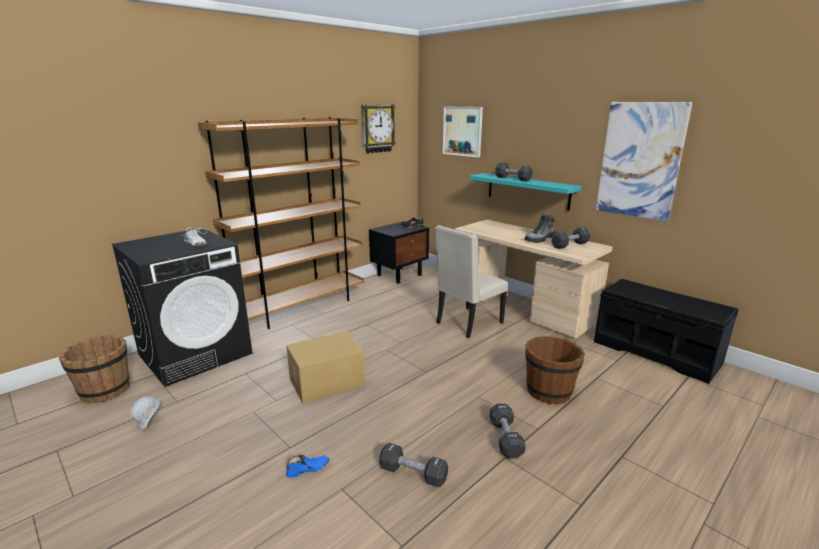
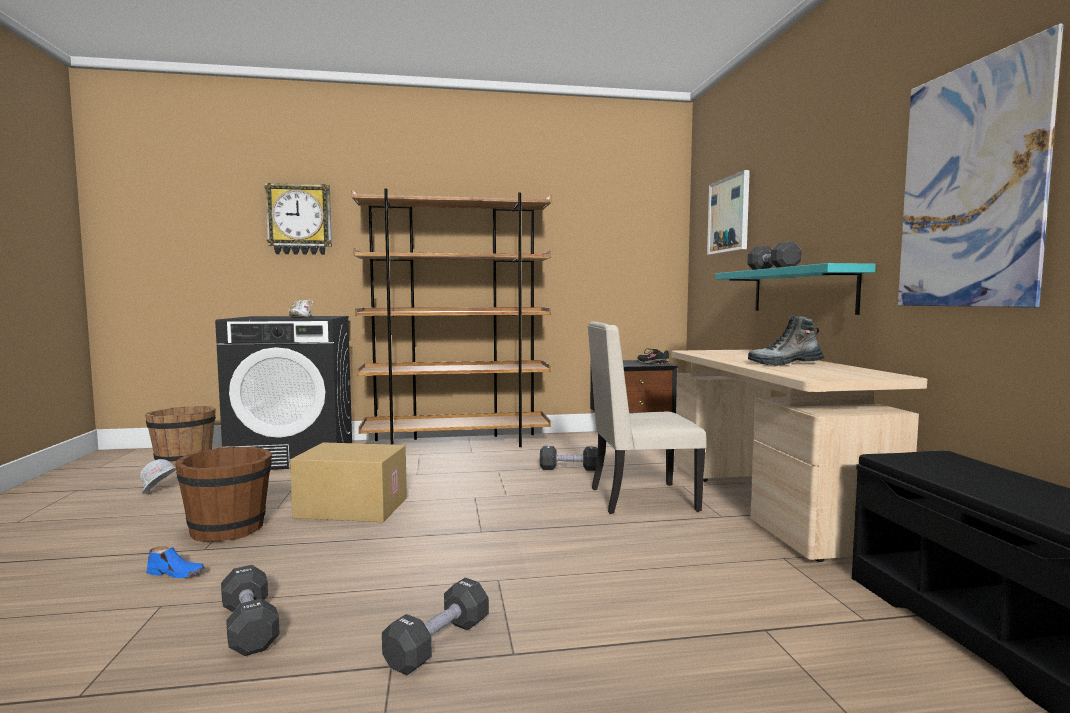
camera: 35 degrees right, 15 degrees down
wall clock [361,104,396,154] -> wall clock moved to [264,183,332,255]
brown bucket [525,336,585,404] -> brown bucket moved to [175,446,272,542]
black dumbbell [551,227,590,249] -> black dumbbell moved to [540,446,598,471]

